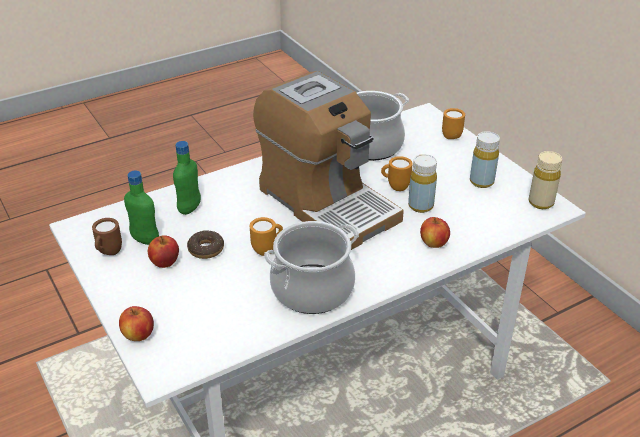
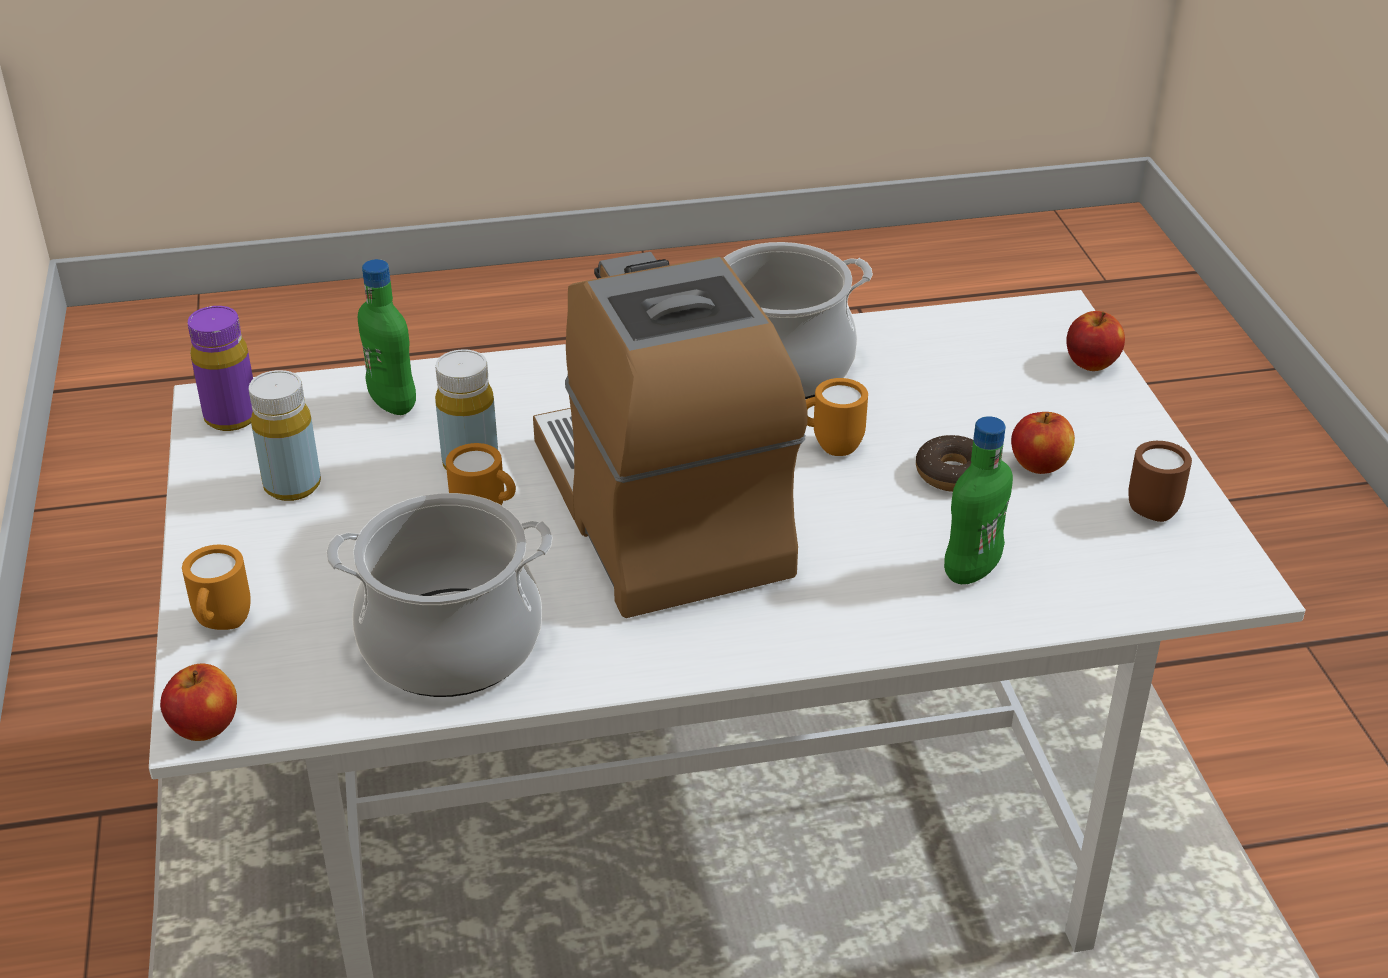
camera: 160 degrees left, 0 degrees up
green bottle [124,171,159,245] -> green bottle moved to [358,259,416,415]
apple [420,217,450,248] -> apple moved to [160,663,237,741]
beige bottle [529,151,562,209] -> purple bottle [187,306,253,431]

